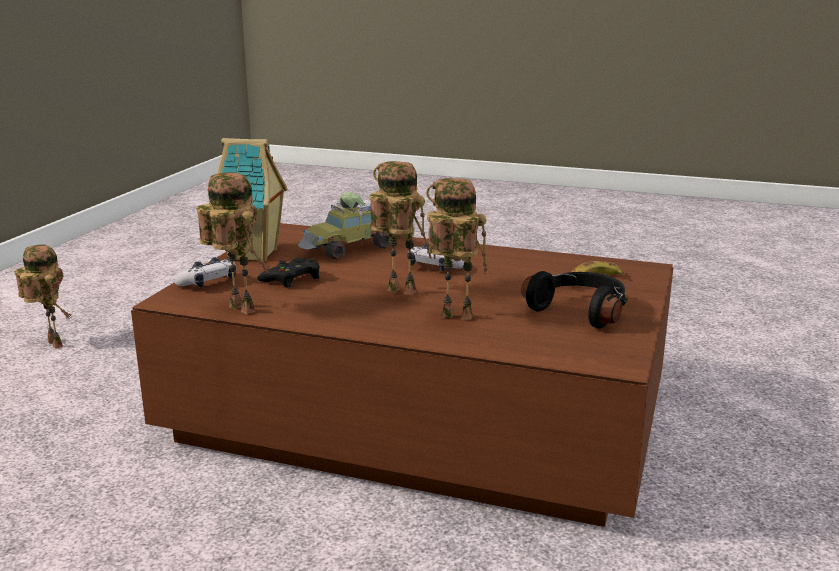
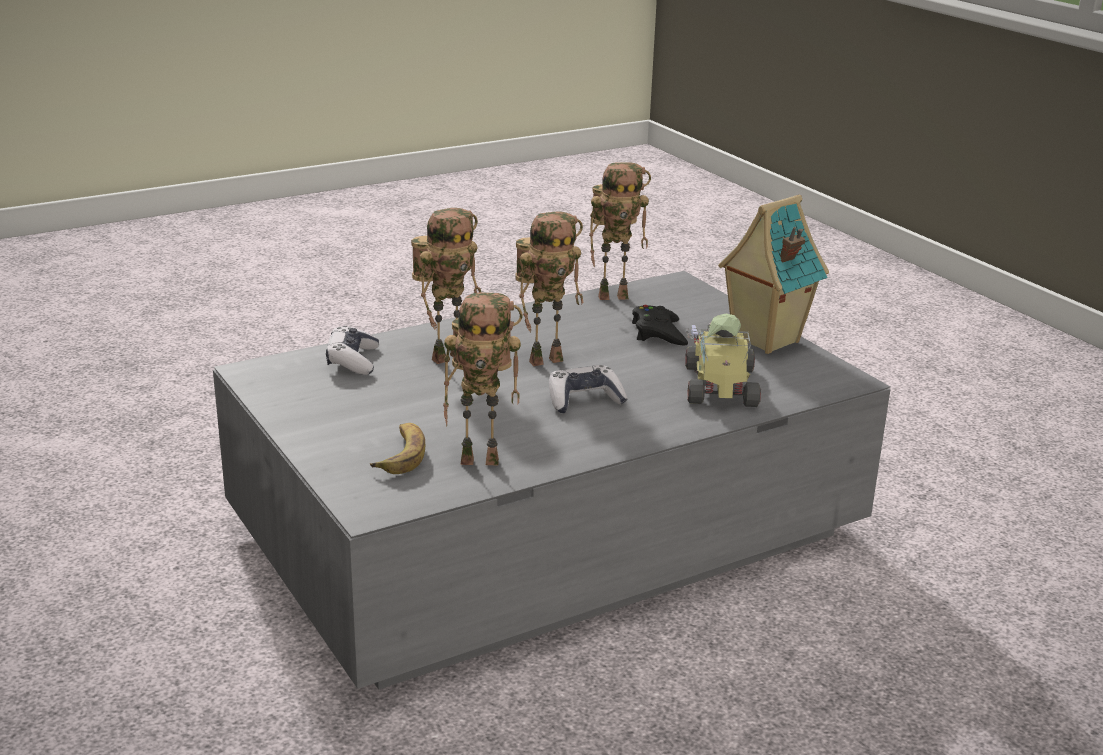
camera: 130 degrees right, 5 degrees up
toy robot [14,245,72,349] -> toy robot moved to [443,292,523,465]
brown coffee table [131,223,673,527] -> grey coffee table [213,271,891,690]
game controller [173,257,237,288] -> game controller moved to [326,326,379,375]
black headphones [521,271,628,329] -> none

